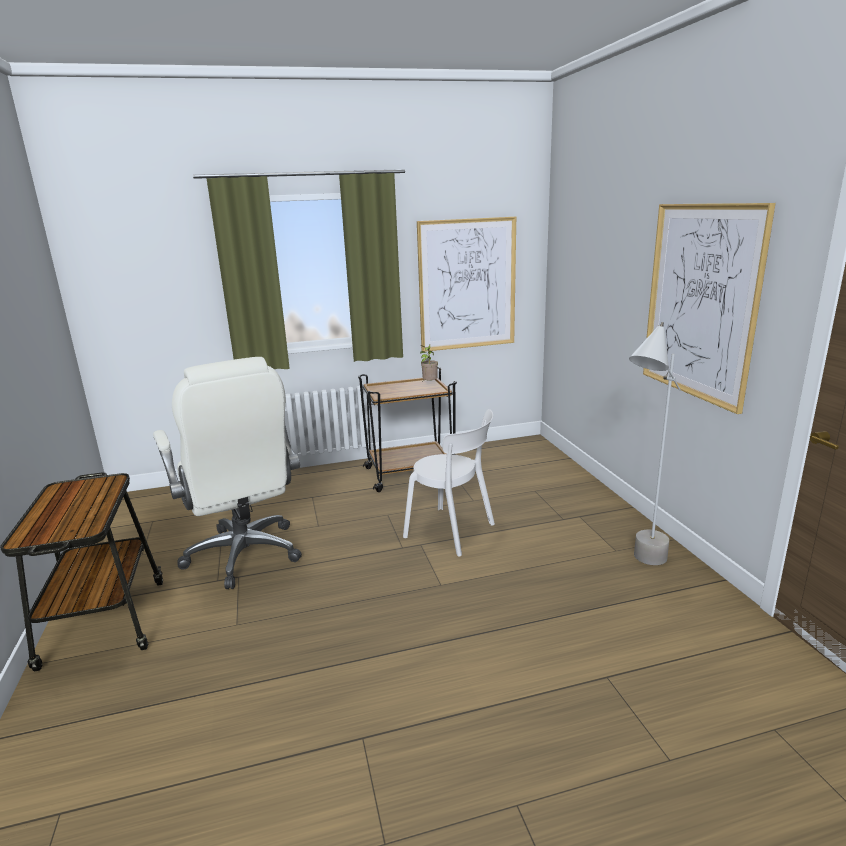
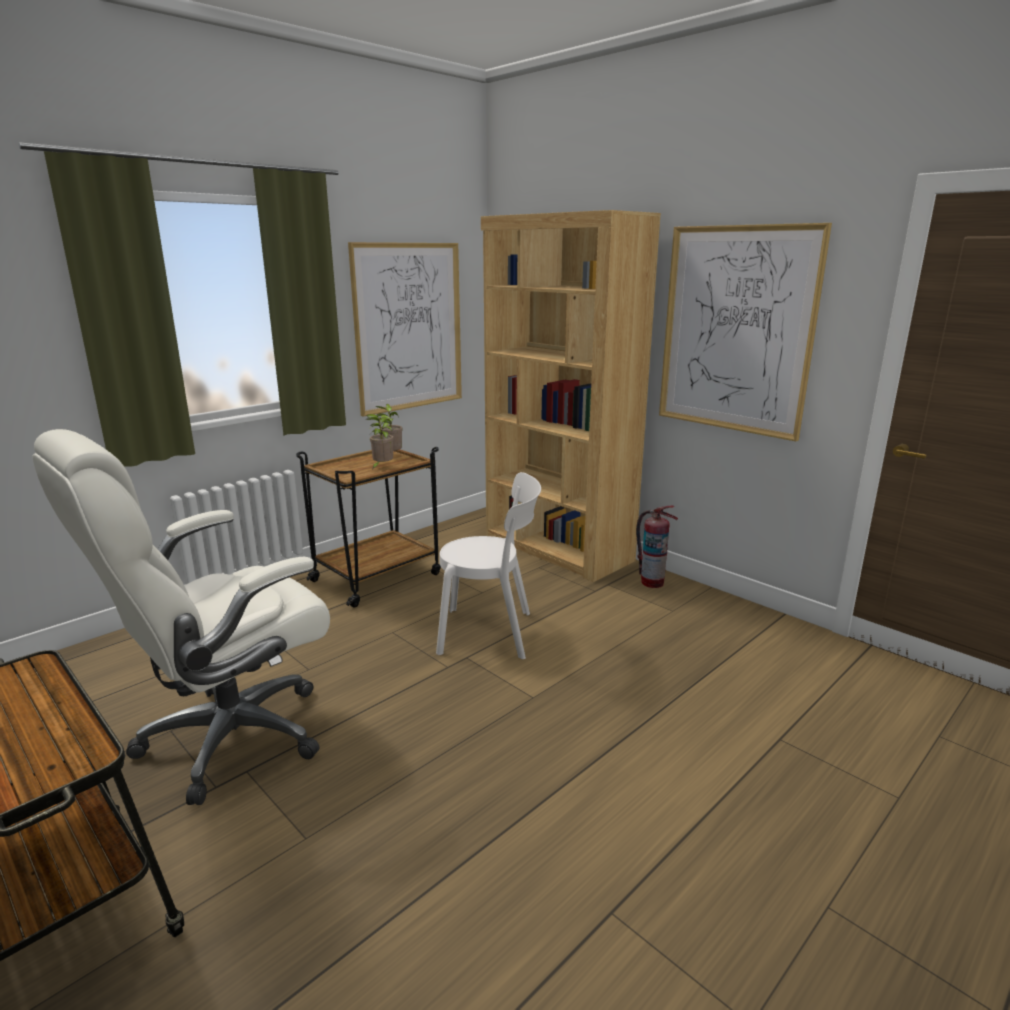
camera: 30 degrees left, 0 degrees up
white office chair [153,357,302,589] -> white office chair turned 105 degrees clockwise [33,429,330,805]
grey floor lamp [629,322,681,565] -> none
none -> potted plant [366,414,394,469]
none -> brown bookcase [481,210,661,582]
none -> fire extinguisher [636,506,678,588]

